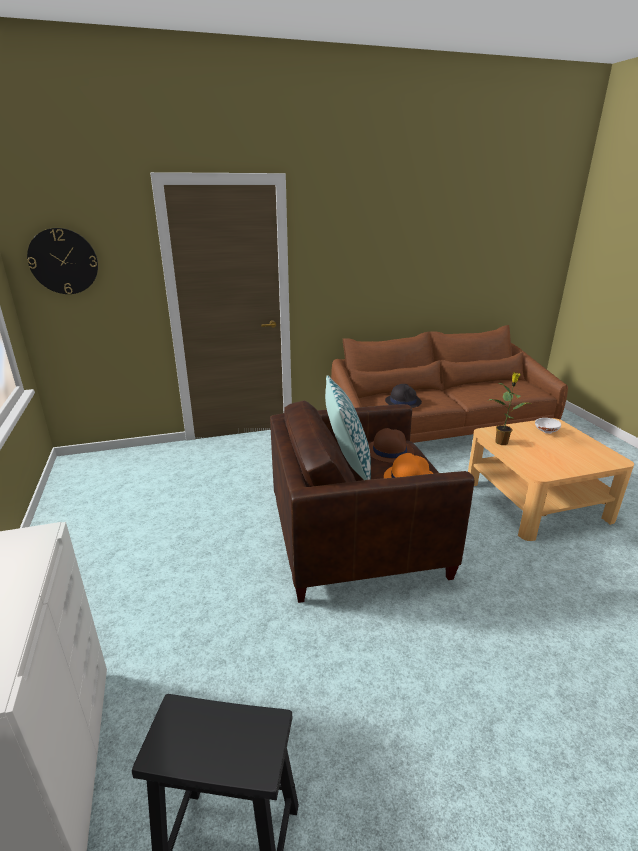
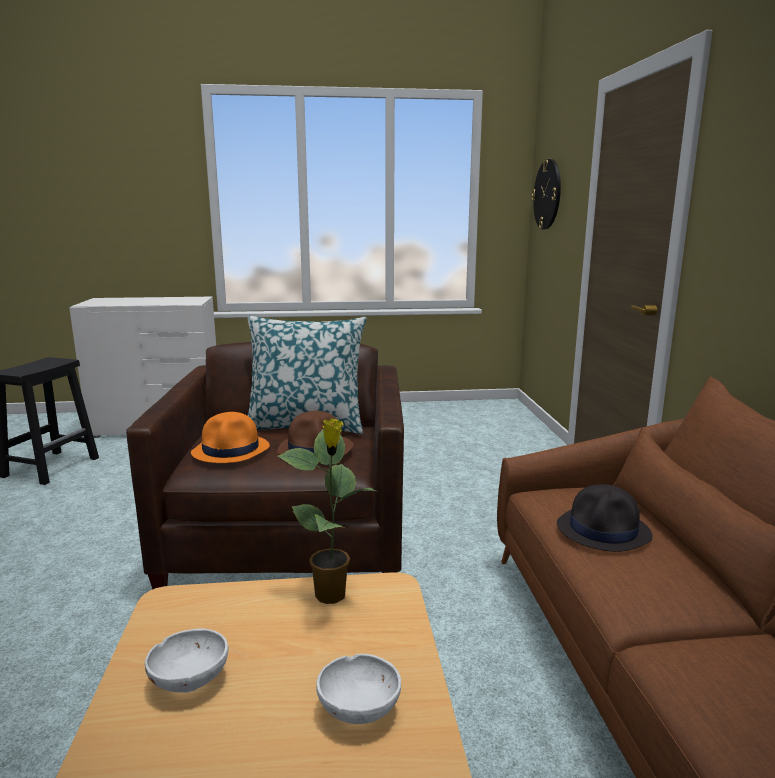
camera: 100 degrees right, 10 degrees down
none -> white bowl [145,628,228,693]

